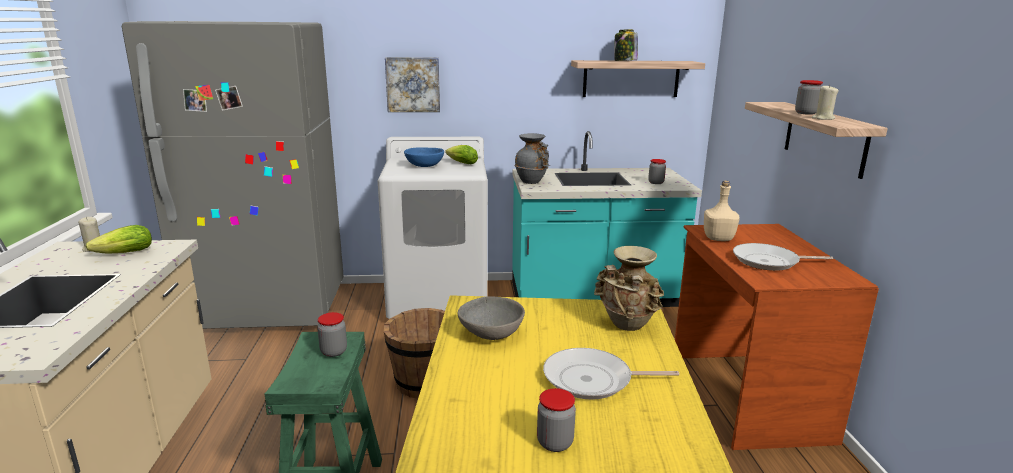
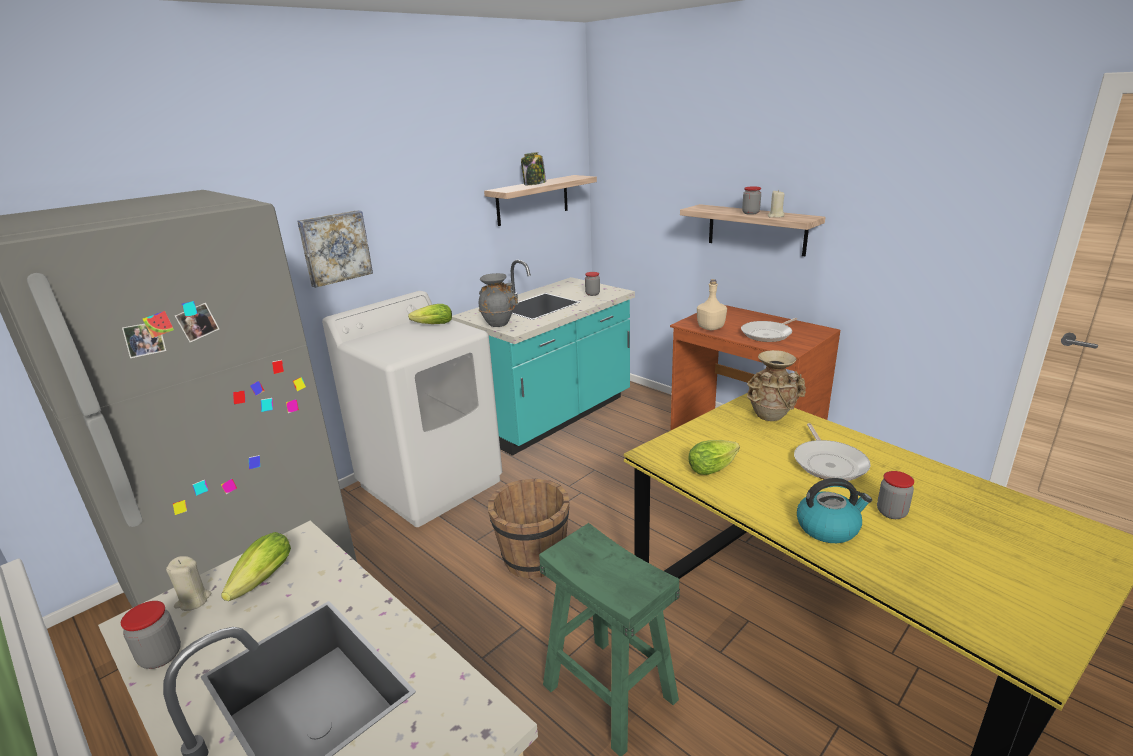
camera: 40 degrees left, 5 degrees up
jar [317,312,347,357] -> jar moved to [121,601,181,669]
blue bowl [404,148,444,167] -> none
grey bowl [457,296,525,340] -> lettuce [688,440,740,475]
frying pan [543,348,679,400] -> frying pan turned 45 degrees counterclockwise [794,423,871,481]
none -> kettle [797,478,872,543]

